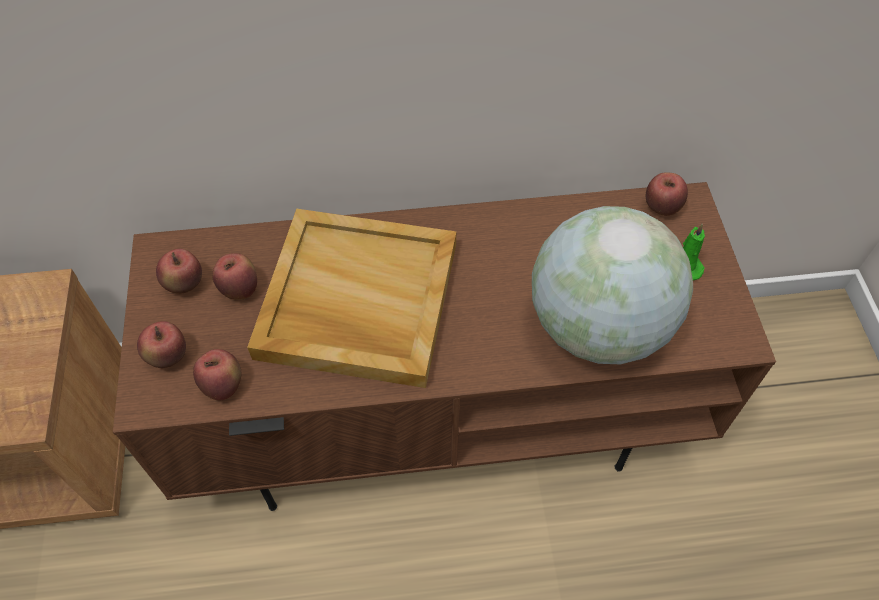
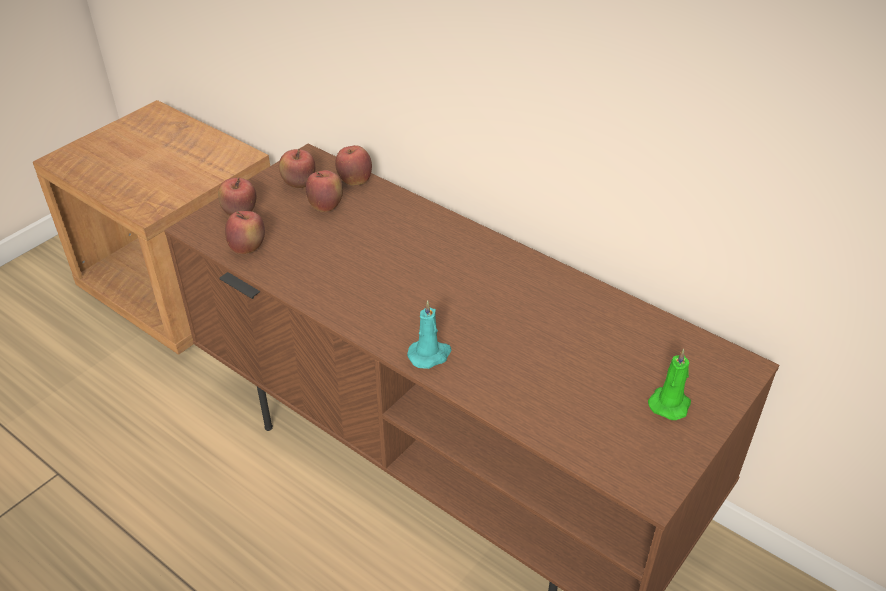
camera: 45 degrees right, 15 degrees down
beige tray [247,209,456,388] -> none
globe [532,206,693,364] -> none
apple [646,172,688,216] -> apple moved to [335,145,372,186]
none -> turquoise candle [407,301,452,369]

